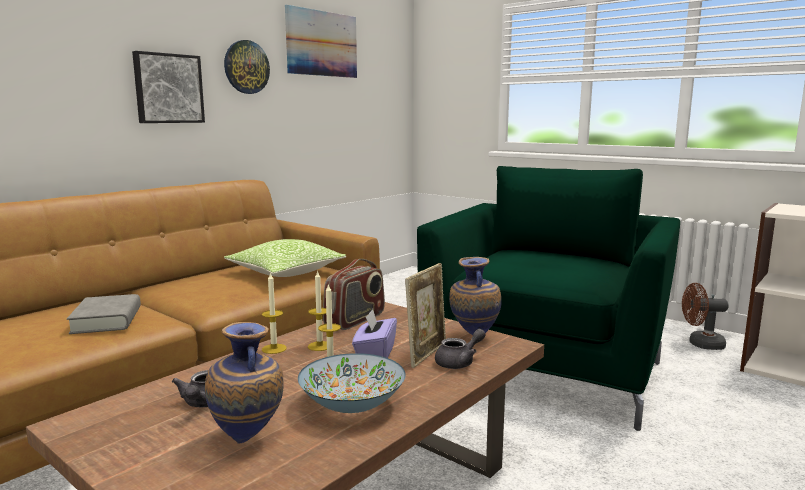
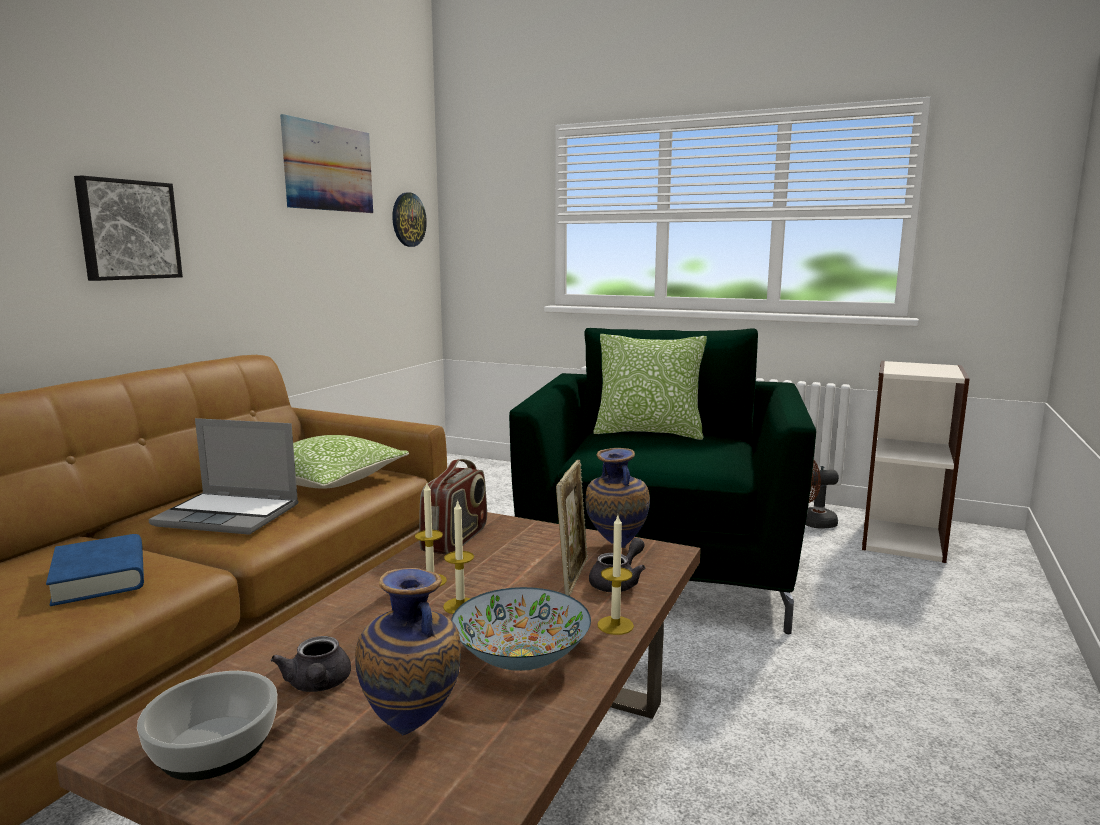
camera: 15 degrees left, 0 degrees up
grey book [67,294,141,334] -> blue book [46,534,144,606]
wall clock [224,40,270,94] -> wall clock moved to [392,192,427,247]
candle [262,272,287,354] -> candle moved to [597,516,634,635]
purple tissue box [352,309,397,358] -> none
none -> bowl [137,671,277,781]
none -> laptop [148,418,299,535]
none -> pillow [593,334,707,440]

